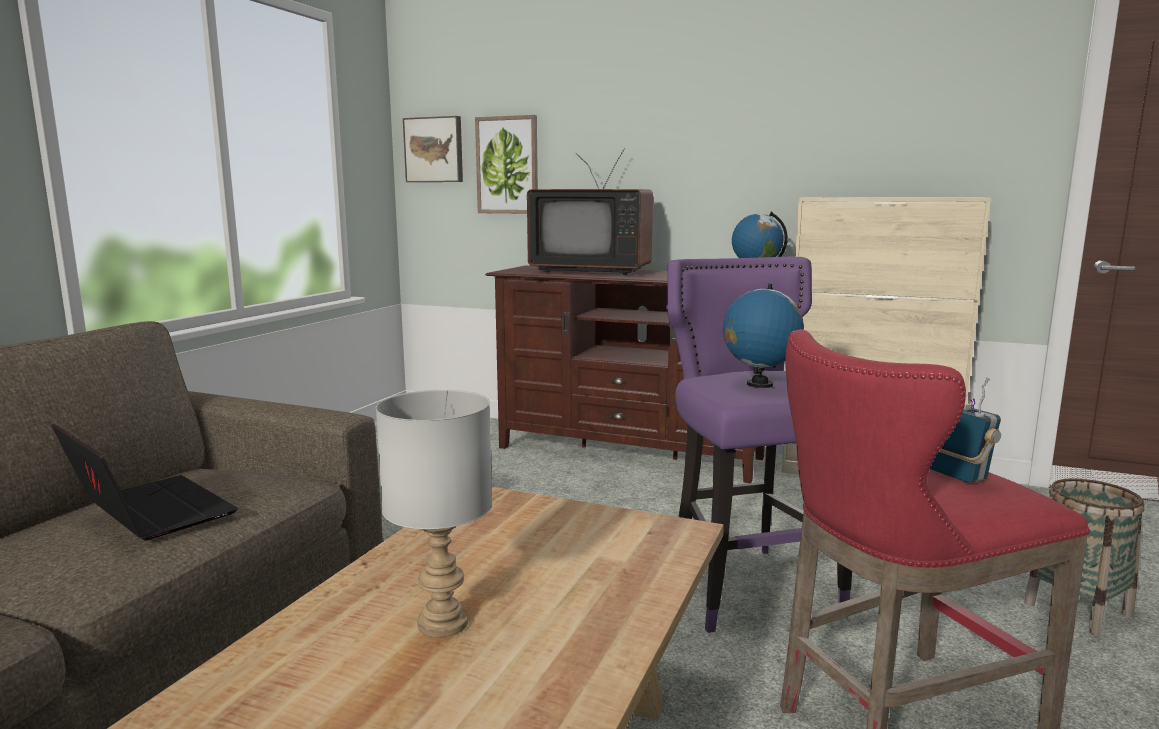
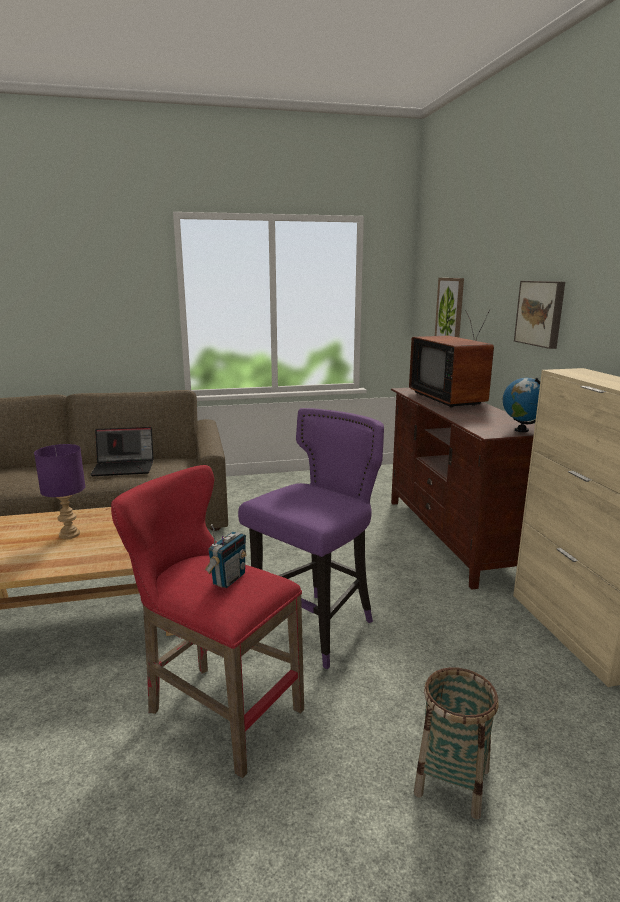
camera: 55 degrees right, 5 degrees up
laptop [52,424,238,541] -> laptop turned 75 degrees clockwise [90,427,154,476]
grey table lamp [376,390,492,638] -> purple table lamp [34,444,85,539]
picture [403,116,463,182] -> picture moved to [514,281,565,349]
globe [723,284,804,388] -> none

